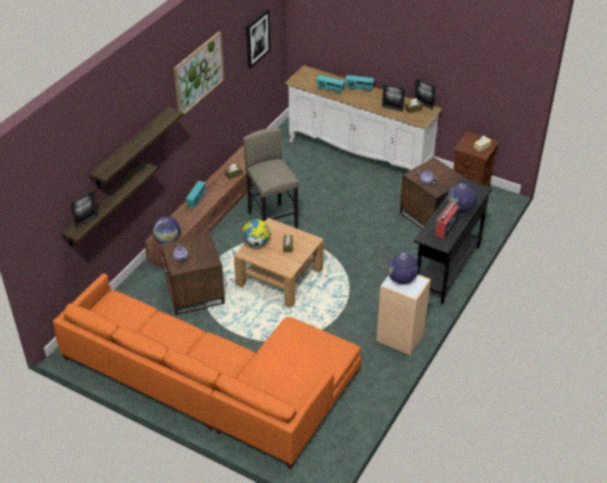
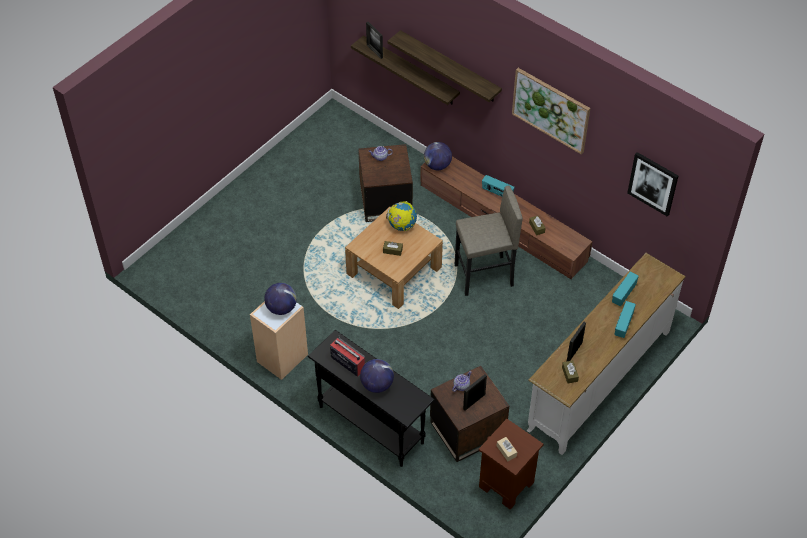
camera: 100 degrees right, 10 degrees up
orange sofa [53,273,361,469] -> none
picture frame [414,78,436,109] -> picture frame moved to [463,374,487,411]

